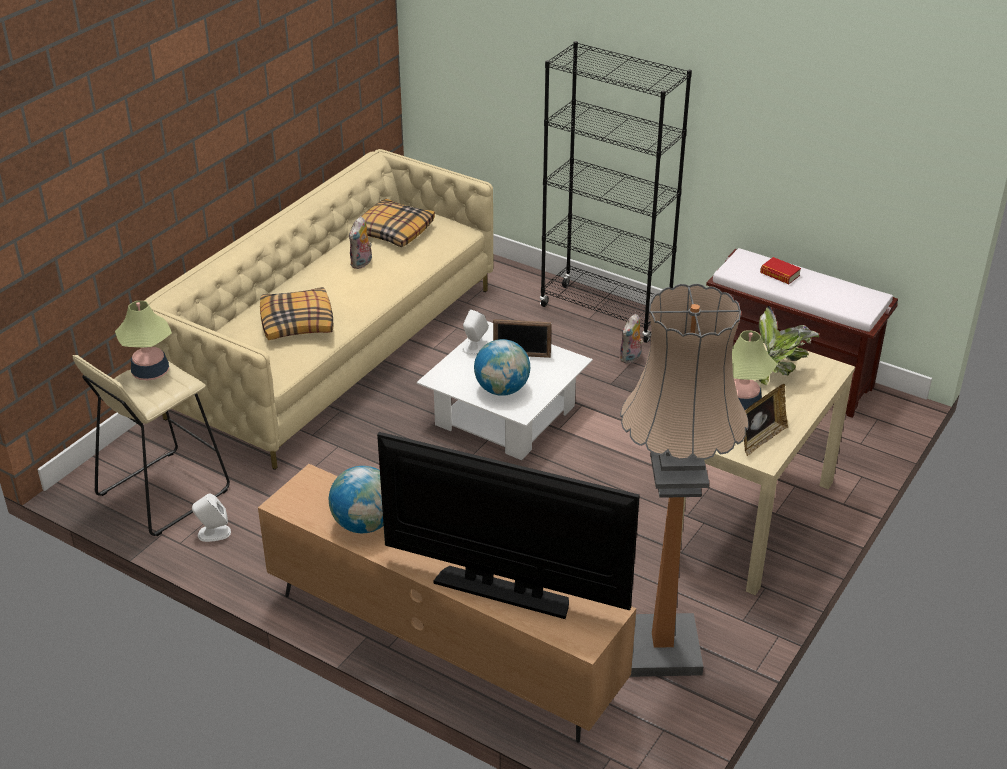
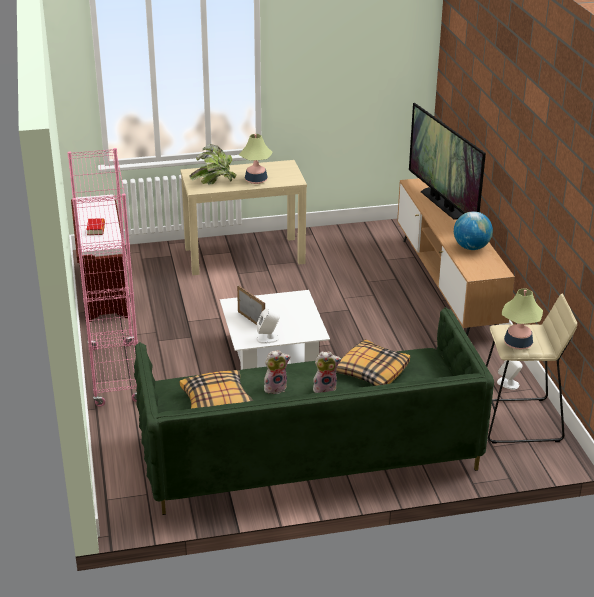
camera: 135 degrees left, 5 degrees down
beige sofa [144,149,493,470] -> green sofa [134,307,494,515]
globe [474,339,530,396] -> none
black bookcase [540,41,692,343] -> pink bookcase [67,148,138,407]
plush toy [619,314,643,364] -> plush toy moved to [313,351,341,393]
floor lamp [620,284,749,677] -> none
picture frame [744,384,788,456] -> none

